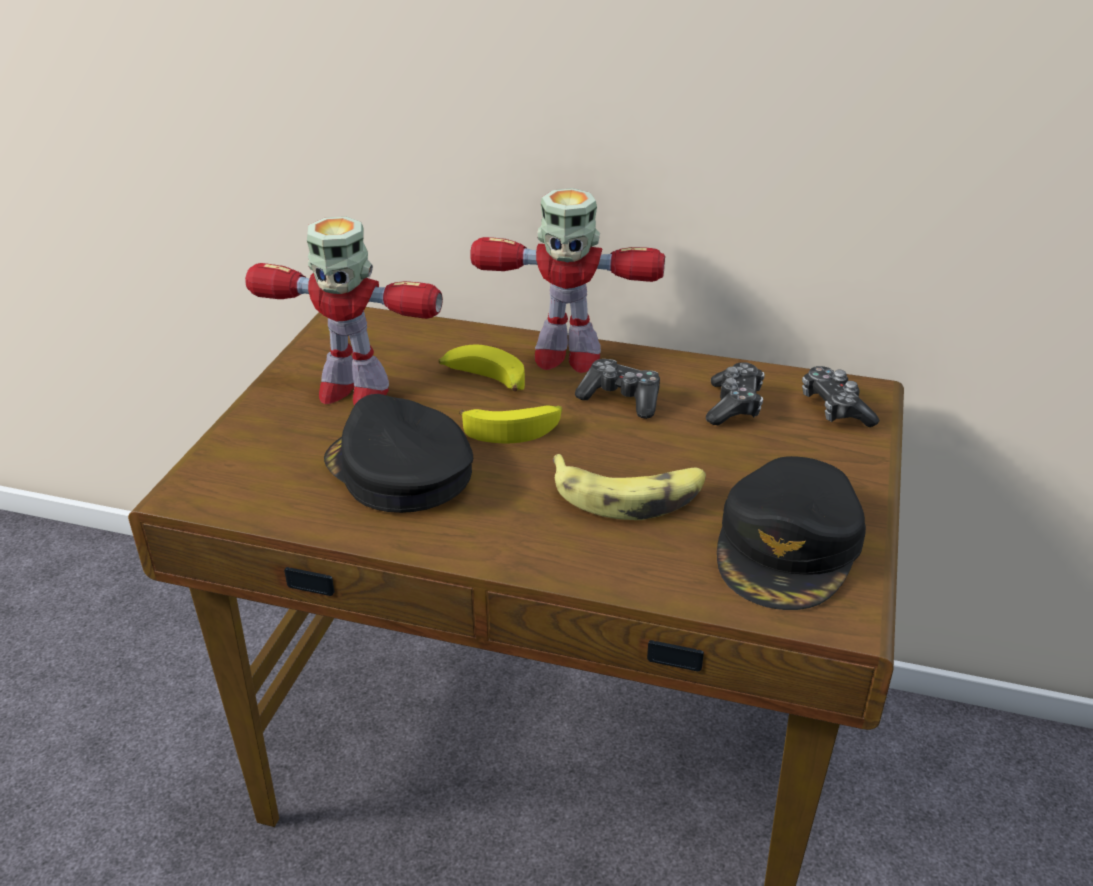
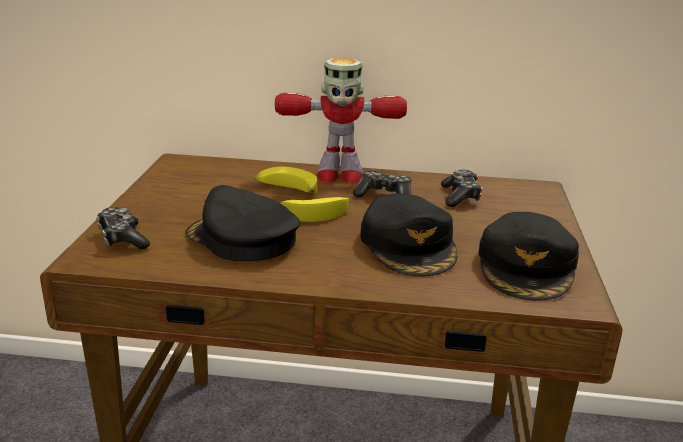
camera: 10 degrees left, 10 degrees down
toy robot [245,217,443,405] -> none
banana [552,454,706,520] -> black cap [360,194,457,276]
game controller [802,366,879,427] -> game controller moved to [96,207,150,250]

